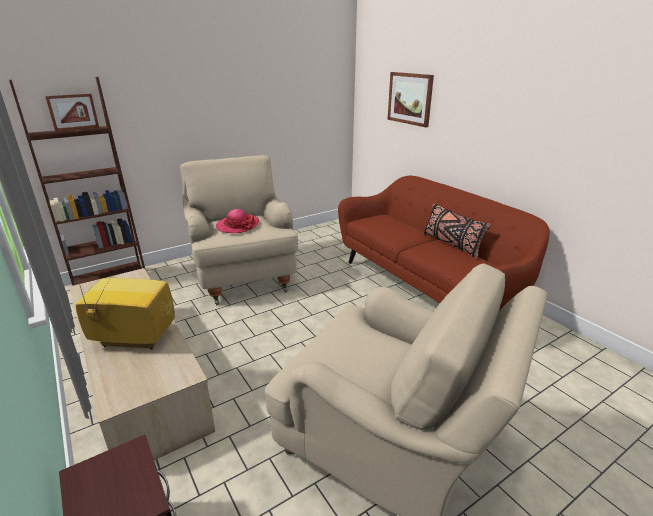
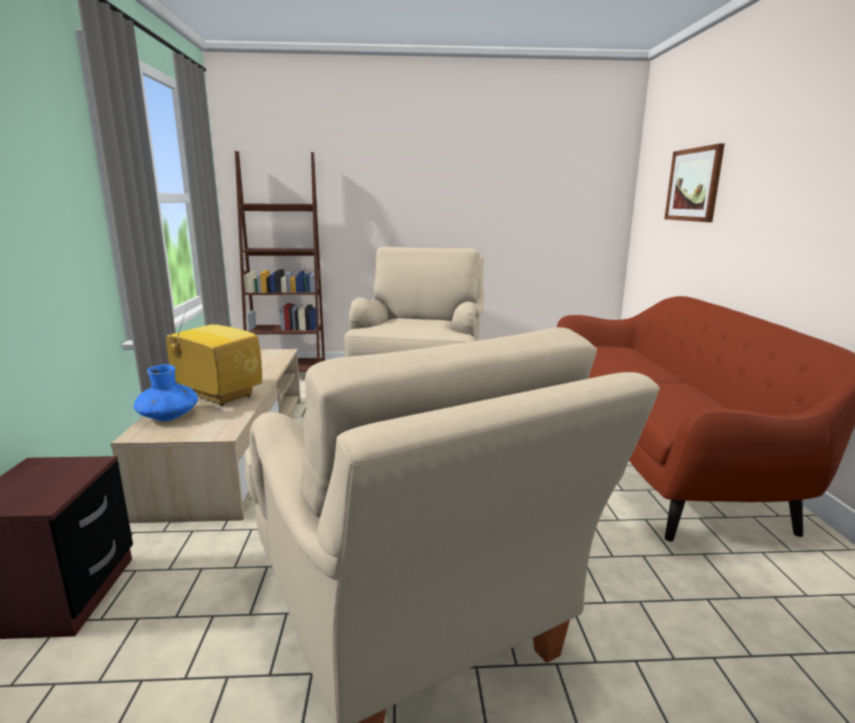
camera: 30 degrees right, 10 degrees down
picture frame [45,94,99,131] -> none
hat [216,209,259,233] -> none
black pillow [424,203,491,259] -> none
none -> blue vase [134,365,198,421]

